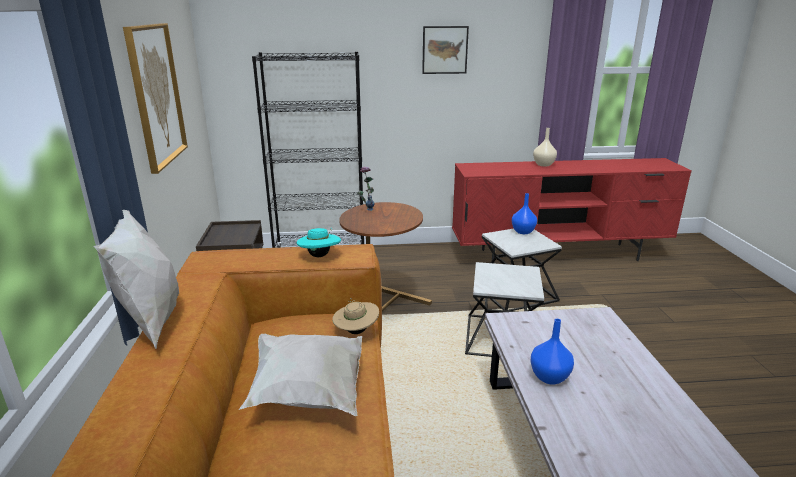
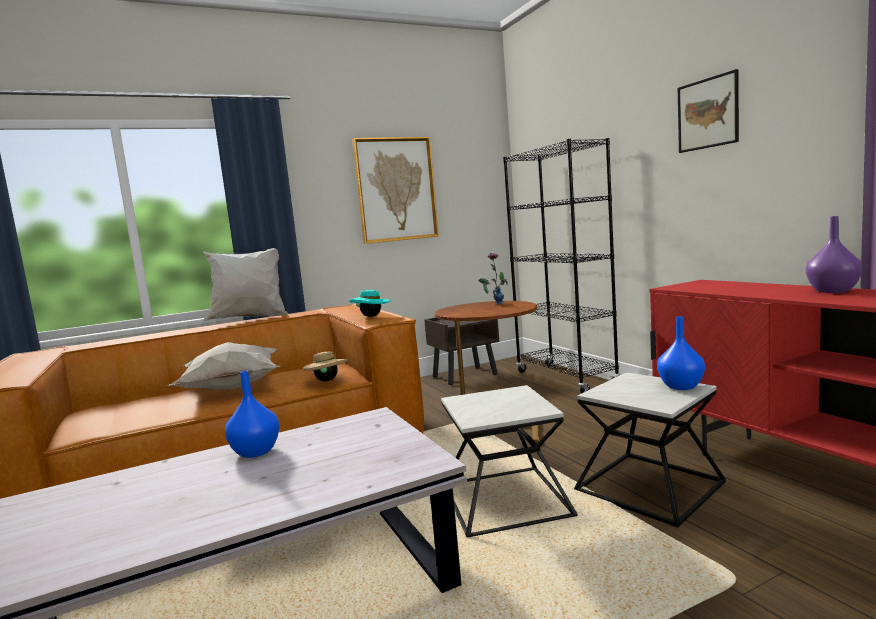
camera: 70 degrees right, 15 degrees down
beige vase [533,128,557,166] -> purple vase [806,216,862,293]

